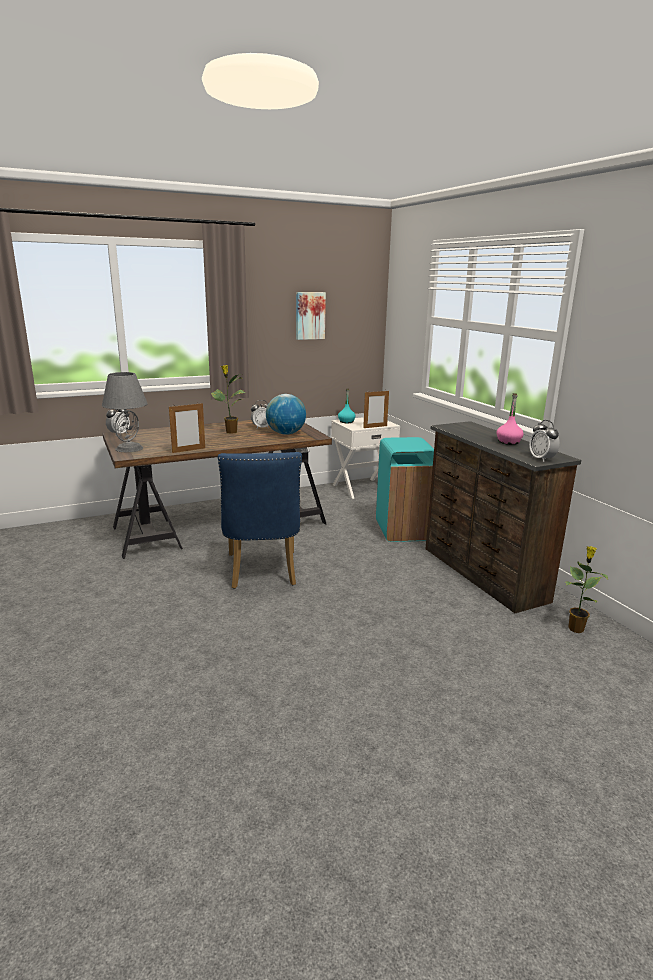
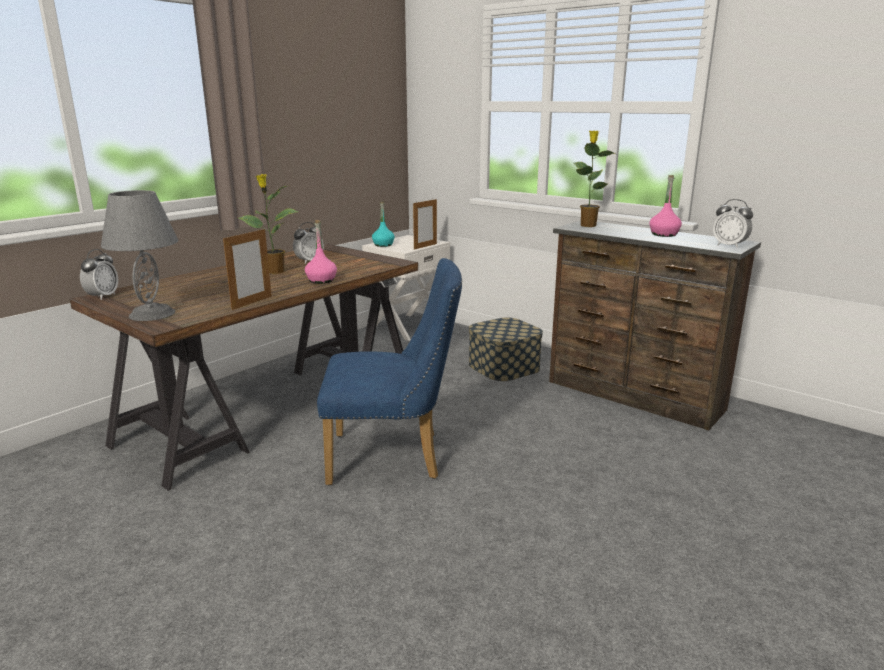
camera: 25 degrees left, 0 degrees up
blue chair [218,452,302,589] -> blue chair turned 60 degrees counterclockwise [317,258,462,485]
globe [266,394,306,435] -> none
picture [296,292,326,340] -> none
turquoise trash can [376,437,434,542] -> storage box [469,317,543,381]
potted plant [566,546,608,633] -> potted plant moved to [574,130,615,227]
none -> pink bottle [305,220,337,284]

